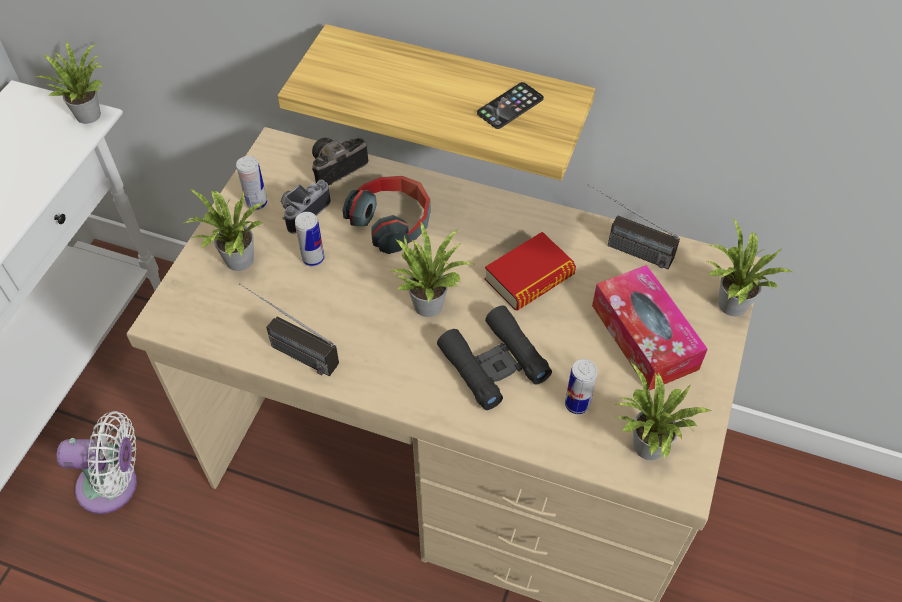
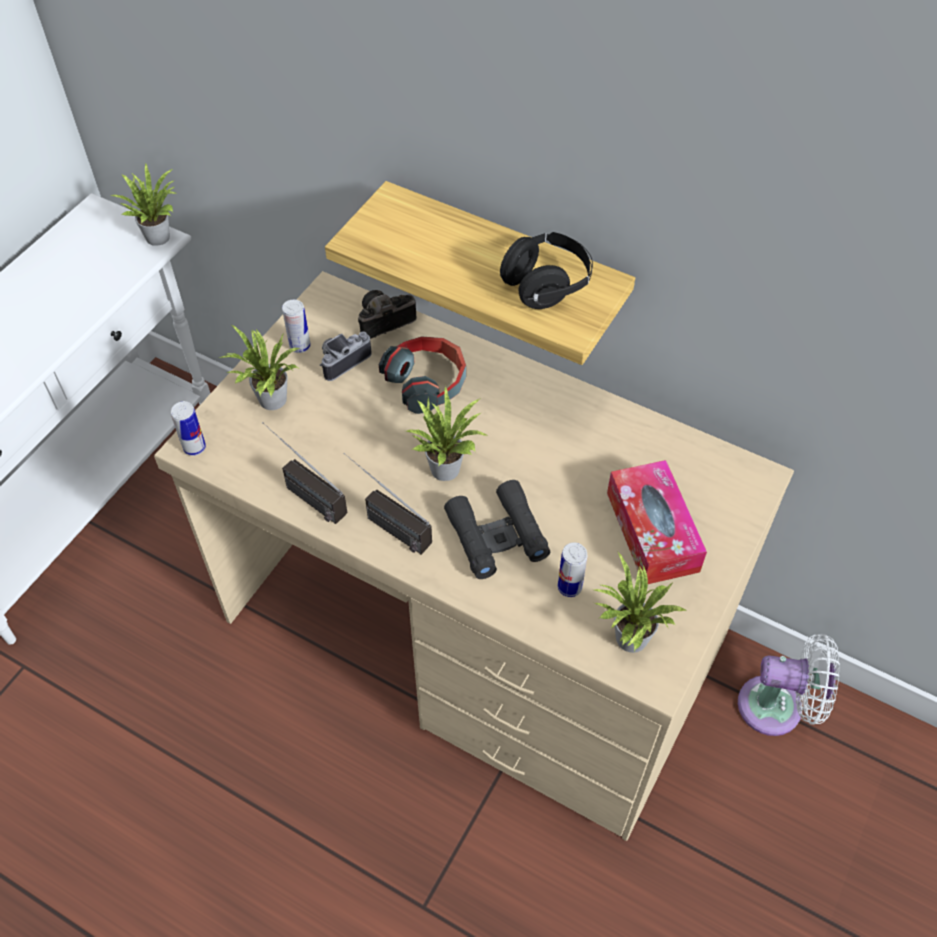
camera: 10 degrees right, 0 degrees up
white fan [57,411,137,514] -> white fan moved to [738,634,840,736]
can [295,212,324,267] -> can moved to [171,401,206,456]
phone [477,82,544,129] -> black headphones [500,232,593,309]
book [484,232,576,310] -> none
radio [587,184,680,269] -> radio moved to [343,453,432,555]
potted plant [707,218,792,316] -> none

